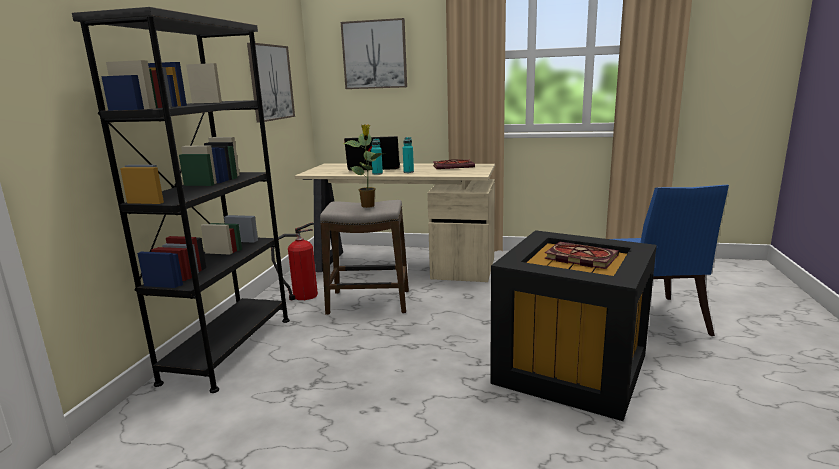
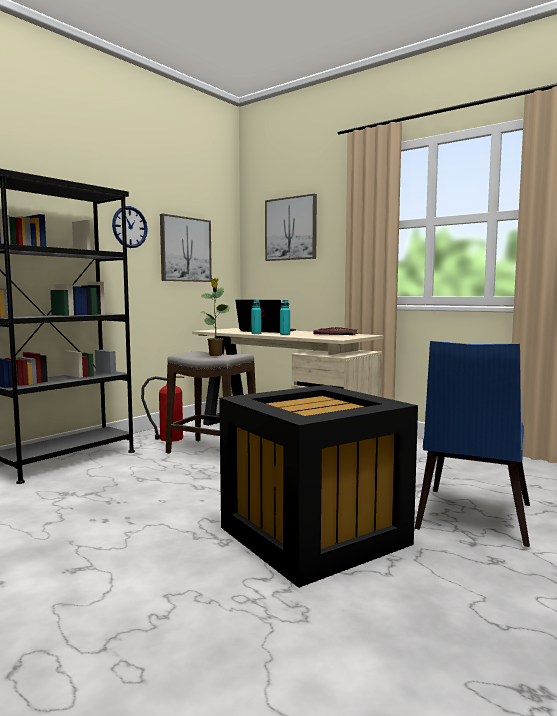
camera: 25 degrees right, 10 degrees down
book [544,242,619,269] -> none
none -> wall clock [112,206,148,248]

